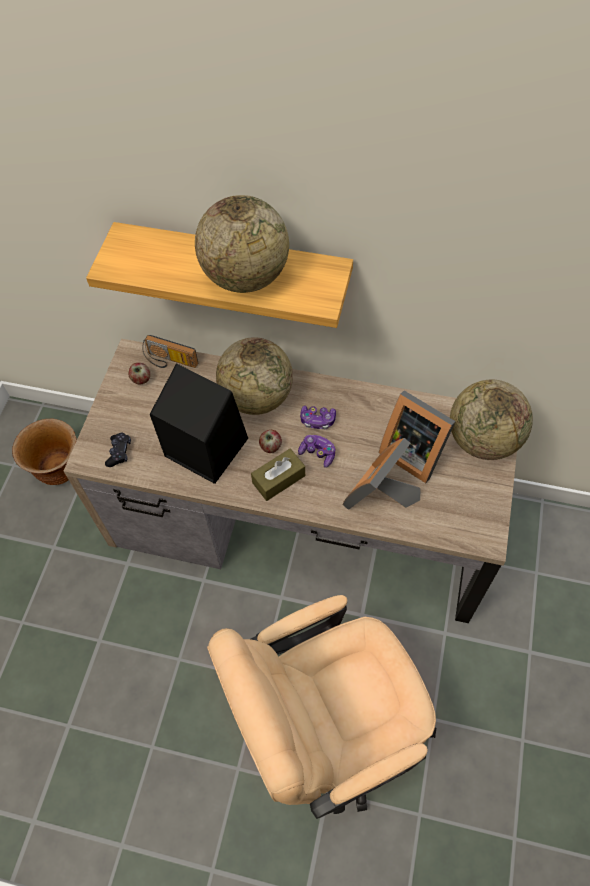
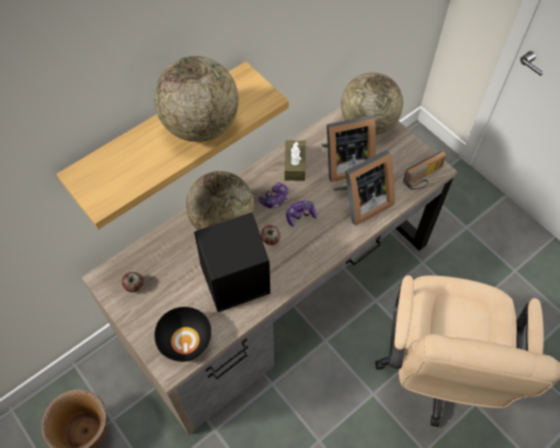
camera: 55 degrees left, 0 degrees up
black game controller [105,432,131,467] -> black bowl [154,307,211,362]
radio [142,335,198,368] -> radio moved to [403,151,447,190]
brown tissue box [251,449,305,501] -> brown tissue box moved to [284,140,306,181]
picture frame [343,438,421,510] -> picture frame turned 105 degrees counterclockwise [333,150,395,226]

